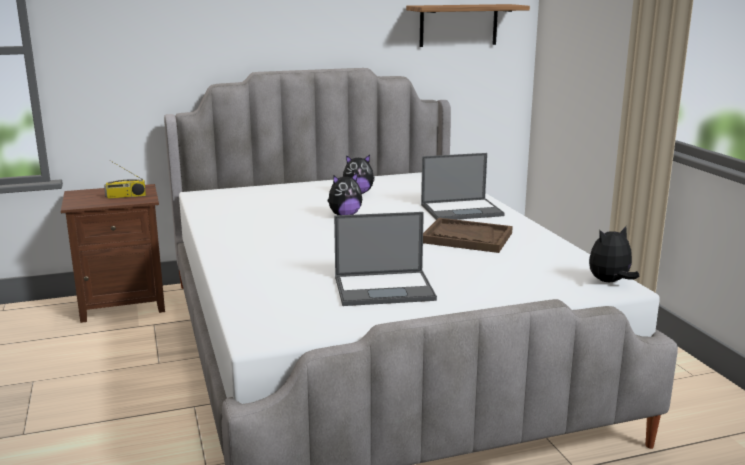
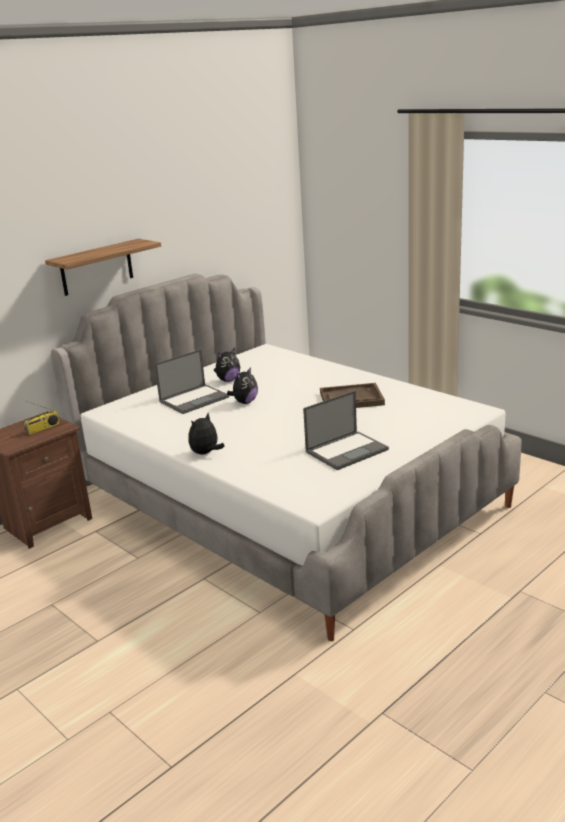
camera: 25 degrees left, 5 degrees up
shelf [406,4,530,47] -> shelf moved to [45,239,161,296]
laptop [421,153,505,220] -> laptop moved to [154,349,229,414]
plush toy [589,226,639,282] -> plush toy moved to [188,413,225,455]

